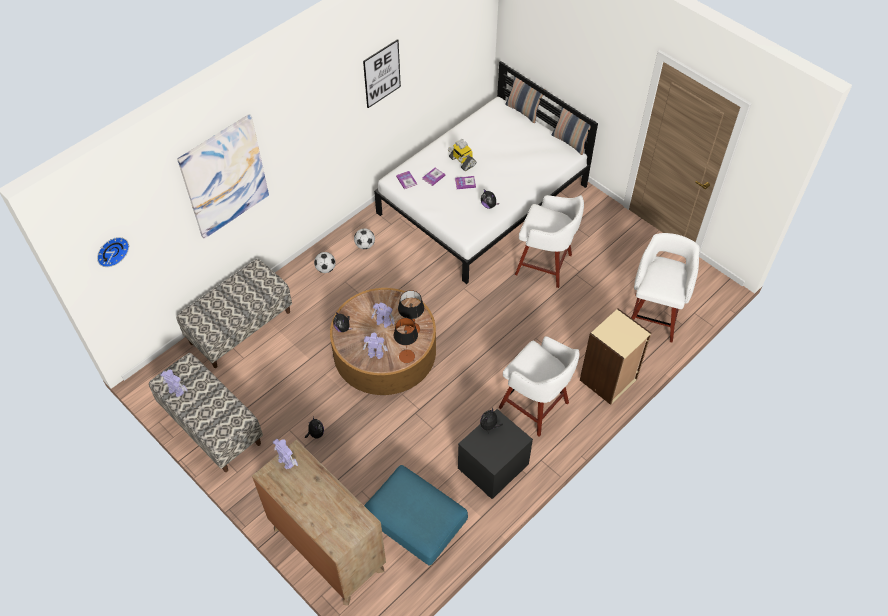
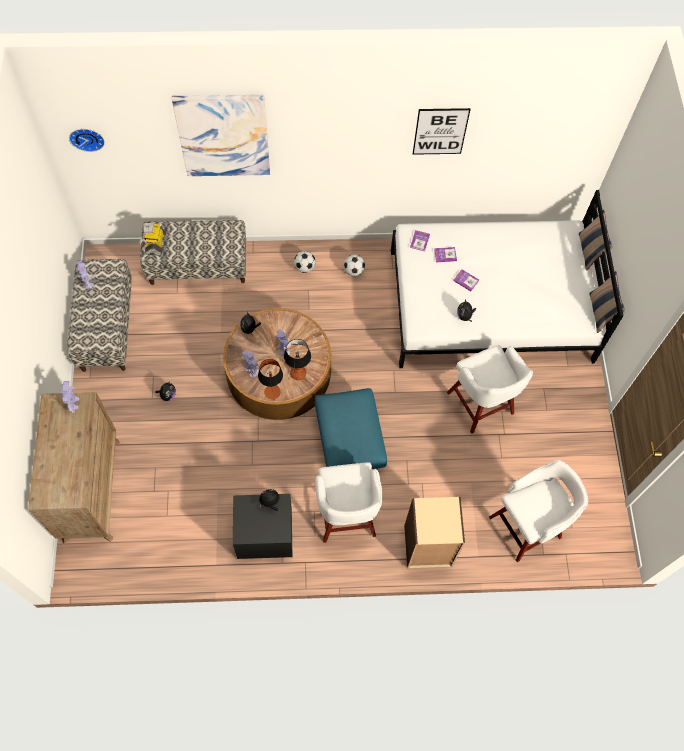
camera: 40 degrees right, 10 degrees up
blue ottoman [364,465,468,566] -> blue ottoman moved to [315,388,387,470]
toy robot [448,139,477,171] -> toy robot moved to [139,223,166,256]

